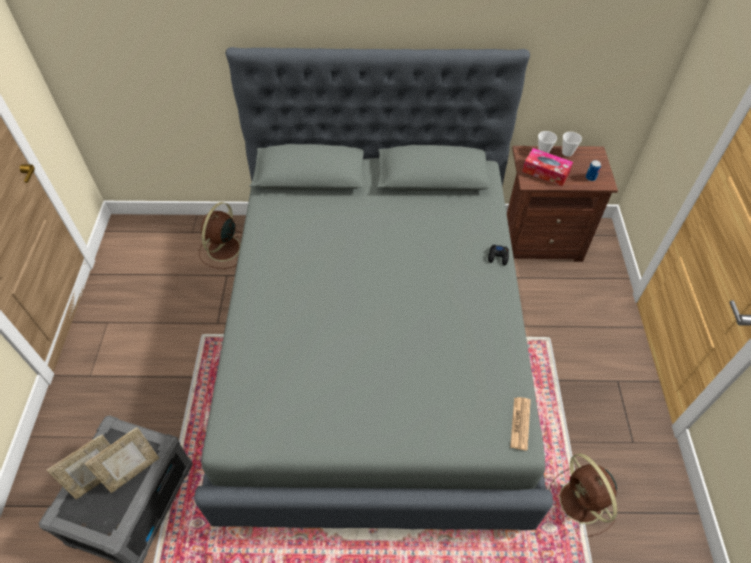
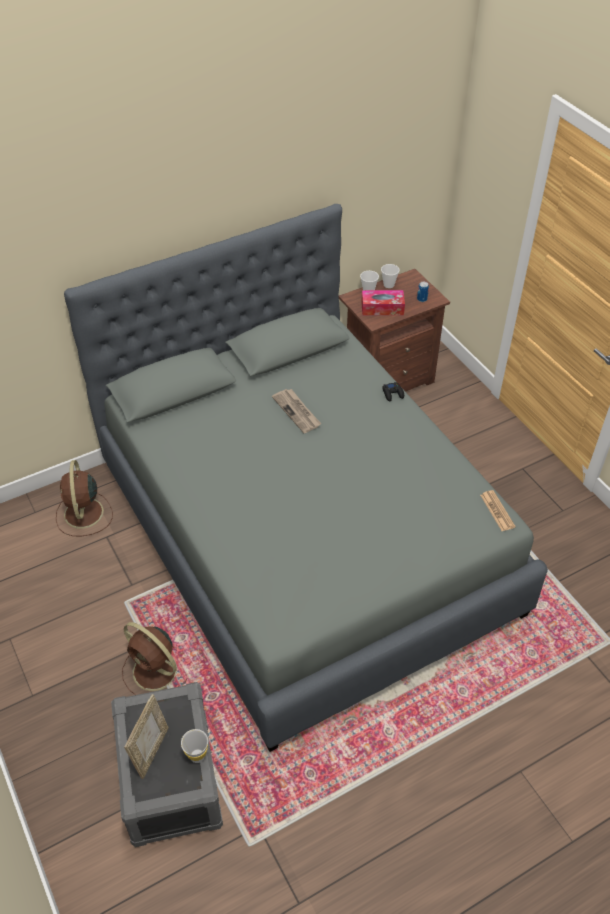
camera: 30 degrees left, 5 degrees down
picture frame [84,427,159,493] -> none
brown fan [549,454,617,537] -> brown fan moved to [122,622,187,695]
none -> white cup [181,729,208,763]
none -> newspaper [272,389,321,433]

